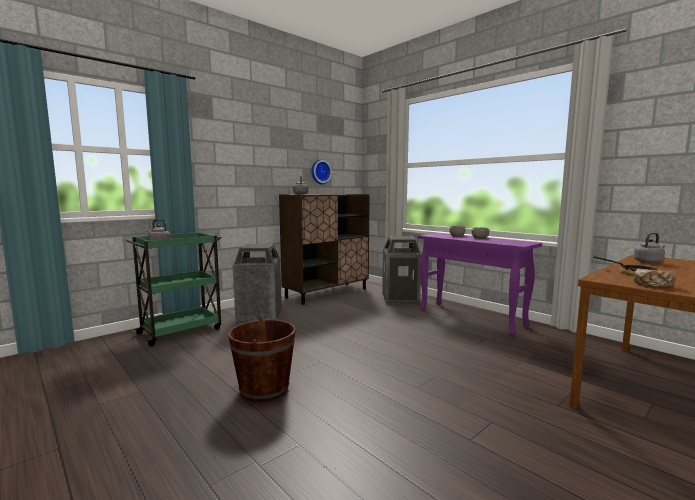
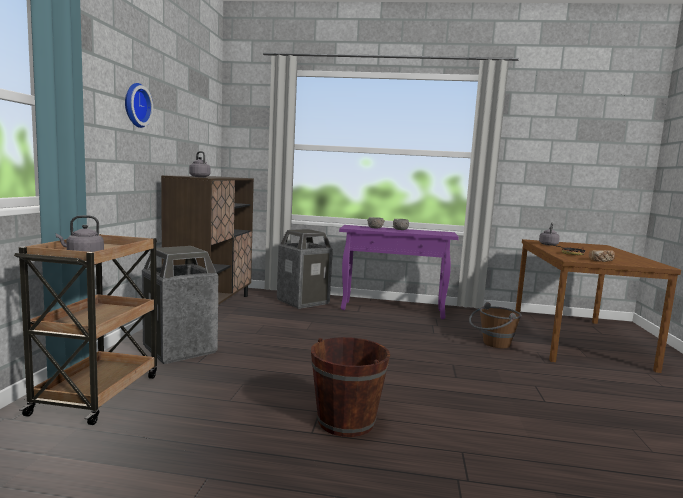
camera: 40 degrees left, 0 degrees up
green cart [126,232,222,346] -> brown cart [14,234,157,425]
wall clock [312,159,332,184] -> wall clock moved to [125,83,153,128]
none -> brown bucket [469,302,522,348]

